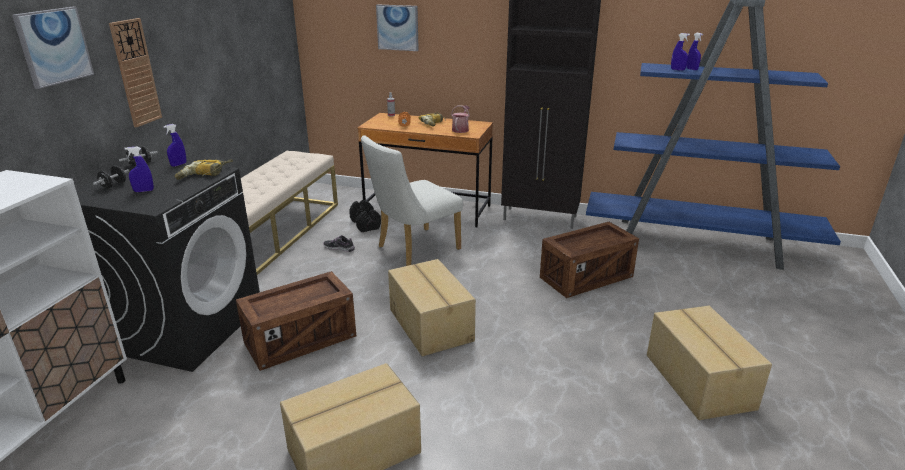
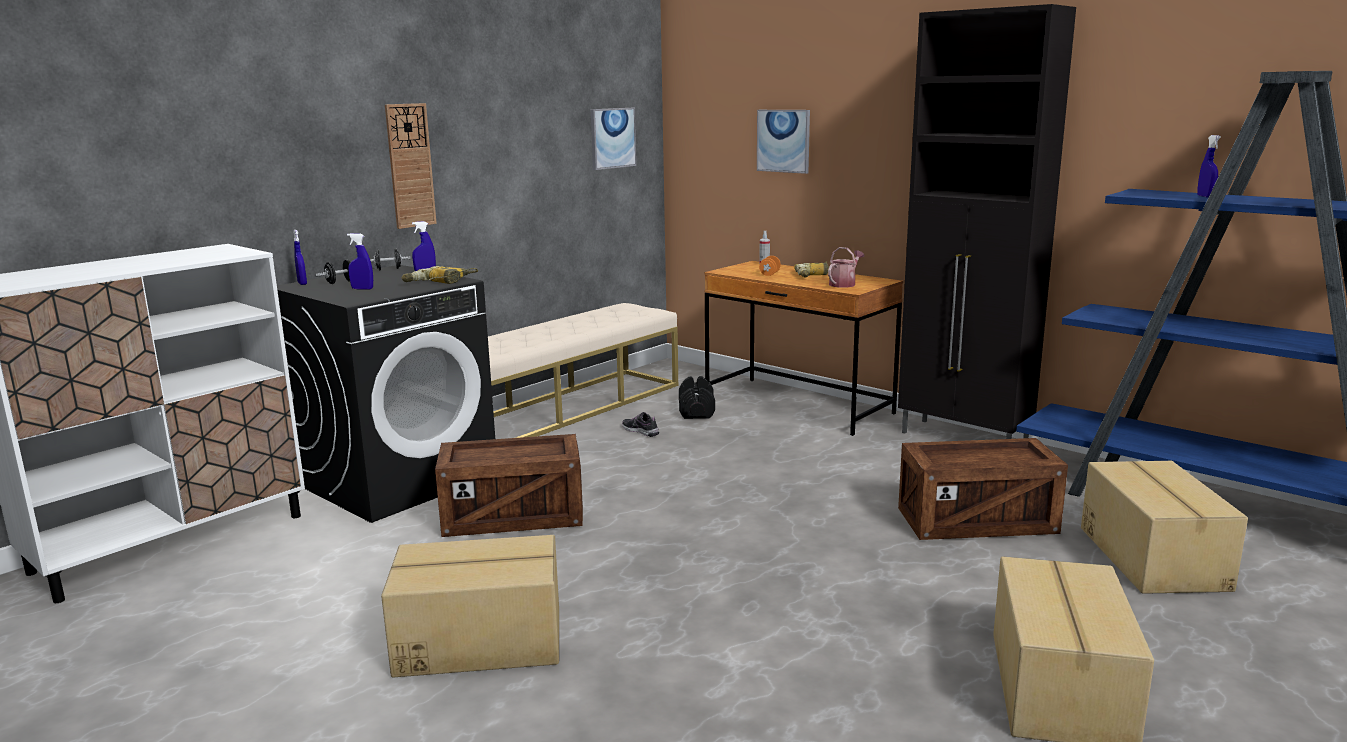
camera: 25 degrees right, 10 degrees down
picture [12,7,94,89] -> picture moved to [591,108,636,170]
white chair [361,135,463,266] -> none
cardboard box [388,259,476,356] -> cardboard box moved to [1081,461,1248,594]
blue spray bottle [671,33,690,71] -> blue spray bottle moved to [293,230,307,285]

